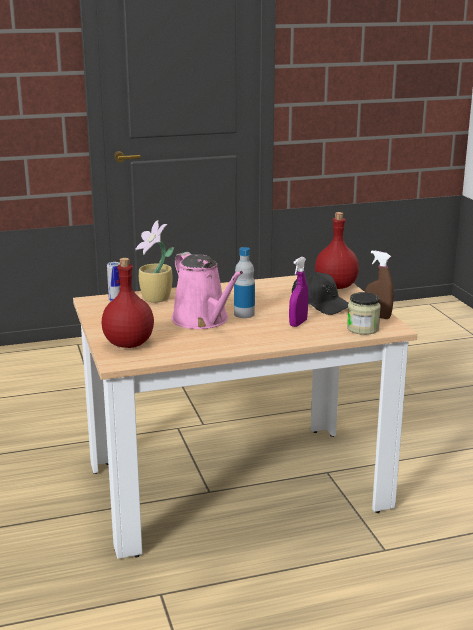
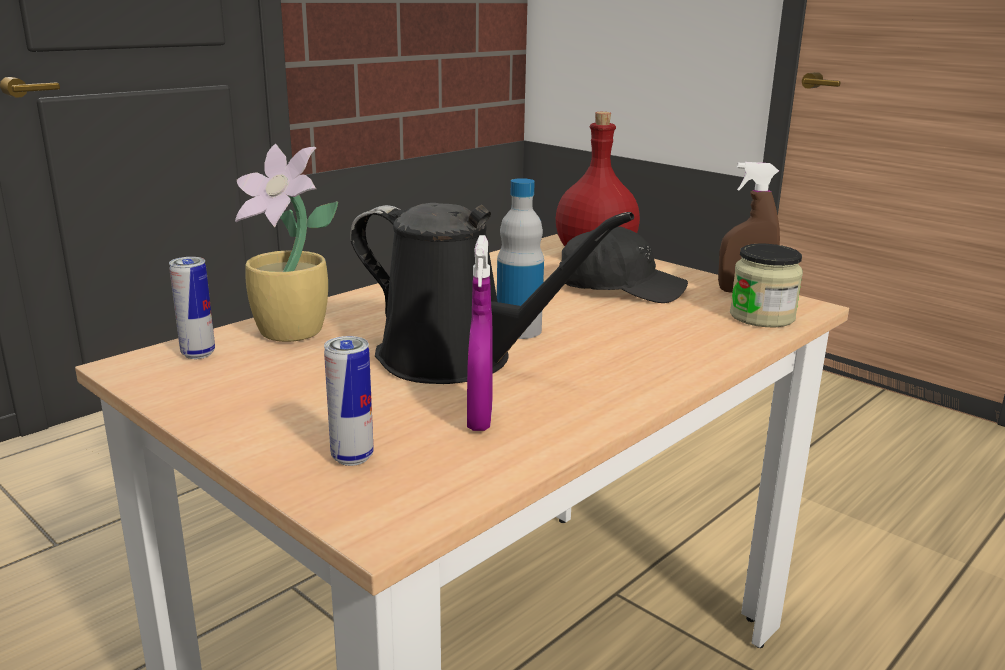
camera: 30 degrees left, 0 degrees up
red bottle [102,258,154,348] -> can [324,336,373,466]
pink watering can [172,252,243,329] -> black watering can [350,203,634,384]
purple spray bottle [289,257,308,327] -> purple spray bottle moved to [467,235,493,431]

